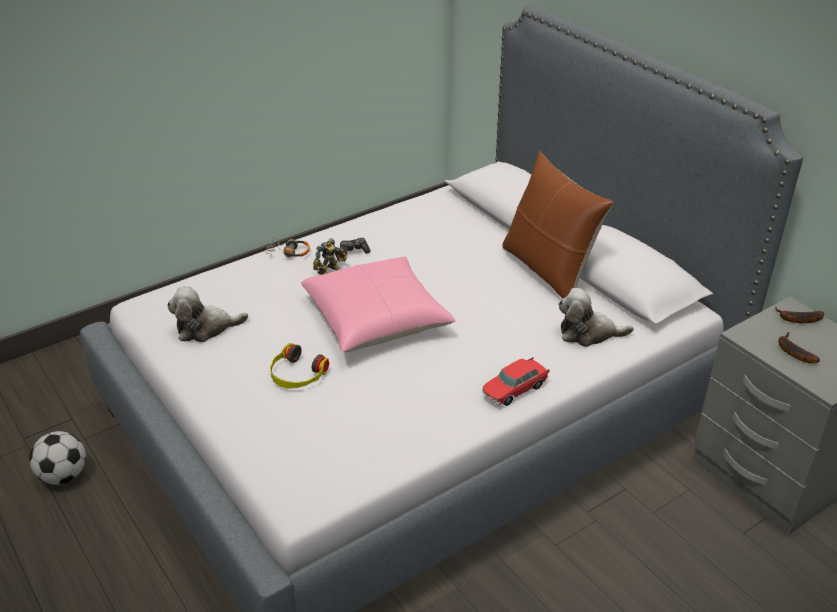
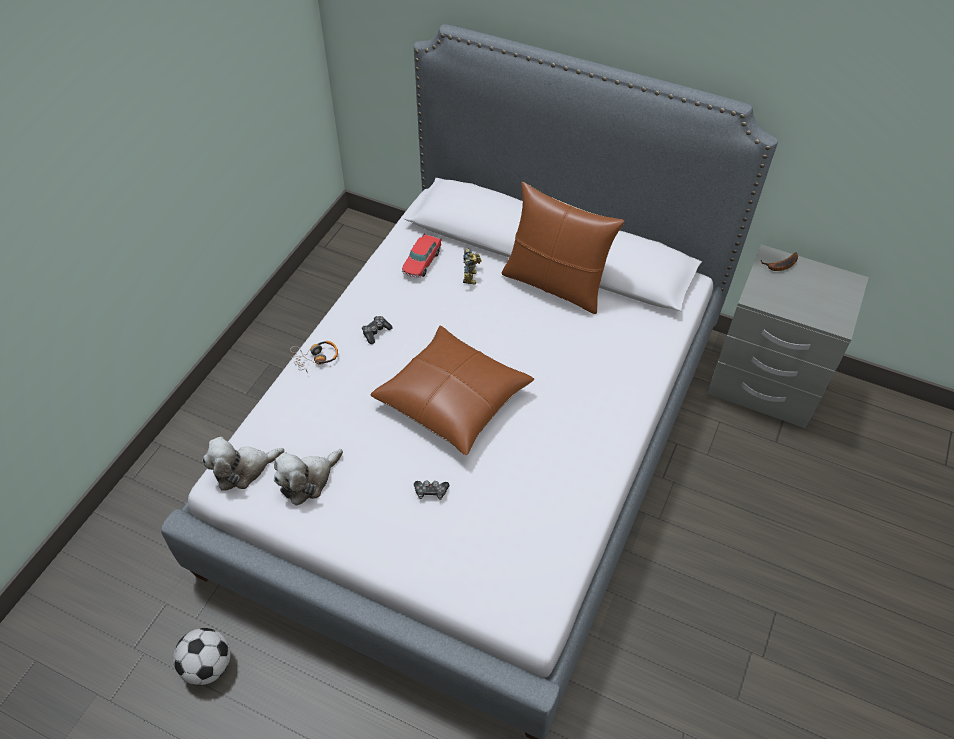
camera: 30 degrees left, 15 degrees up
headphones [270,343,329,389] -> game controller [414,480,449,500]
pink pillow [301,256,456,352] -> brown pillow [371,325,534,455]
toy robot [313,238,347,275] -> toy robot moved to [463,248,482,285]
toy car [482,357,550,406] -> toy car moved to [402,233,442,278]
plush toy [559,288,634,347] -> plush toy moved to [202,437,284,491]
banana [778,332,820,364] -> none

